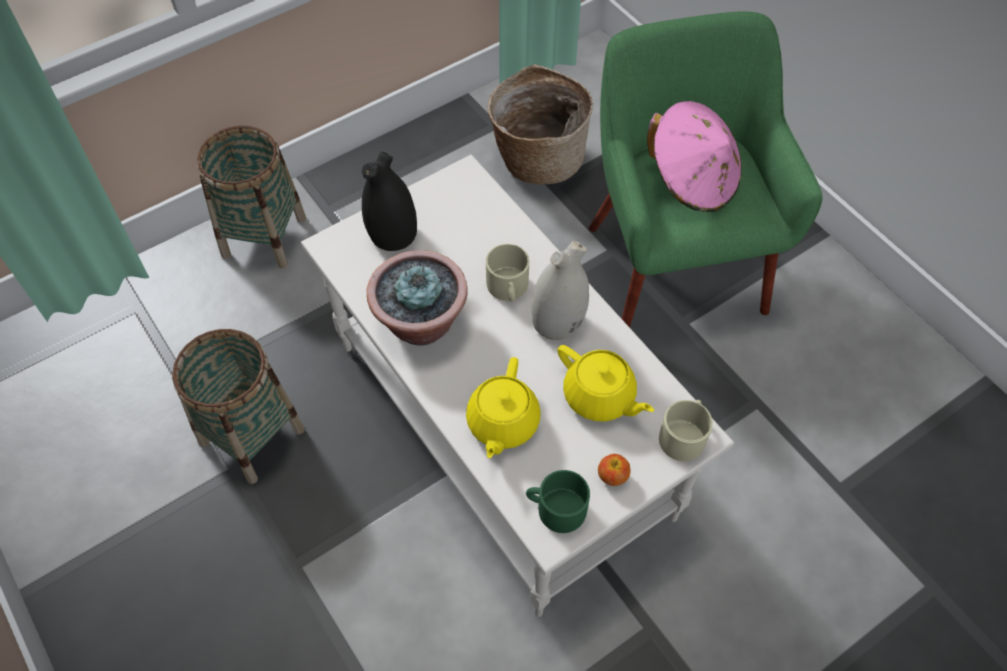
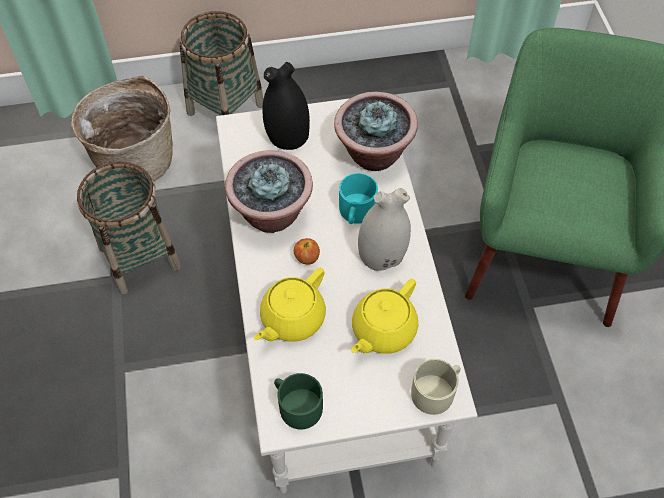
camera: 25 degrees right, 0 degrees up
beige mug [486,244,529,302] -> turquoise mug [339,173,378,224]
basket [488,64,593,185] -> basket moved to [71,76,173,181]
yellow teapot [558,345,654,422] -> yellow teapot turned 60 degrees clockwise [351,279,418,354]
apple [598,454,631,486] -> apple moved to [294,238,320,264]
pink hat [647,101,742,212] -> none
none -> potted plant [334,92,418,171]

